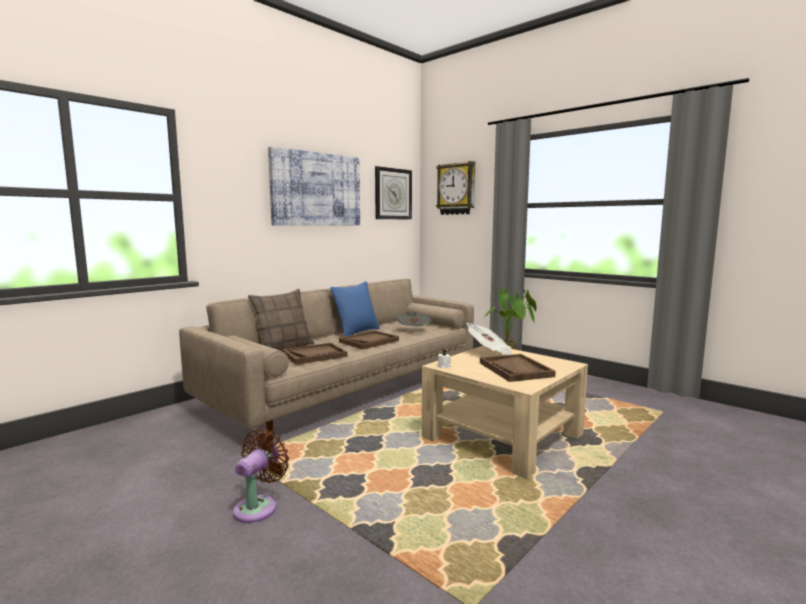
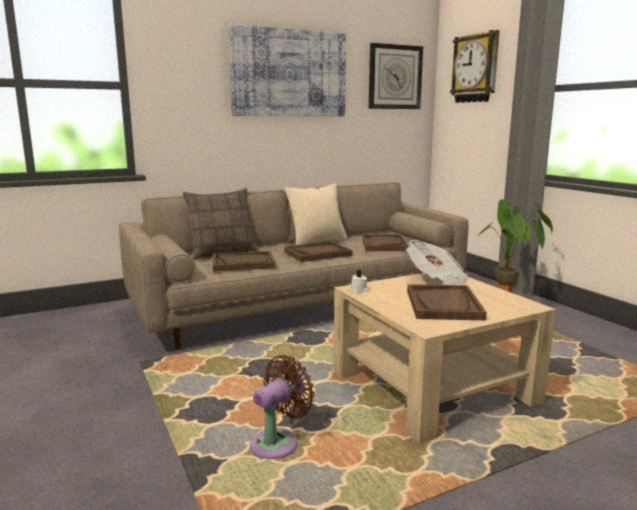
camera: 20 degrees right, 5 degrees up
brown fan [233,429,289,523] -> brown fan moved to [250,355,315,459]
blue pillow [330,281,380,337] -> beige pillow [285,183,347,245]
newspaper [395,312,432,326] -> brown tray [362,234,409,251]

